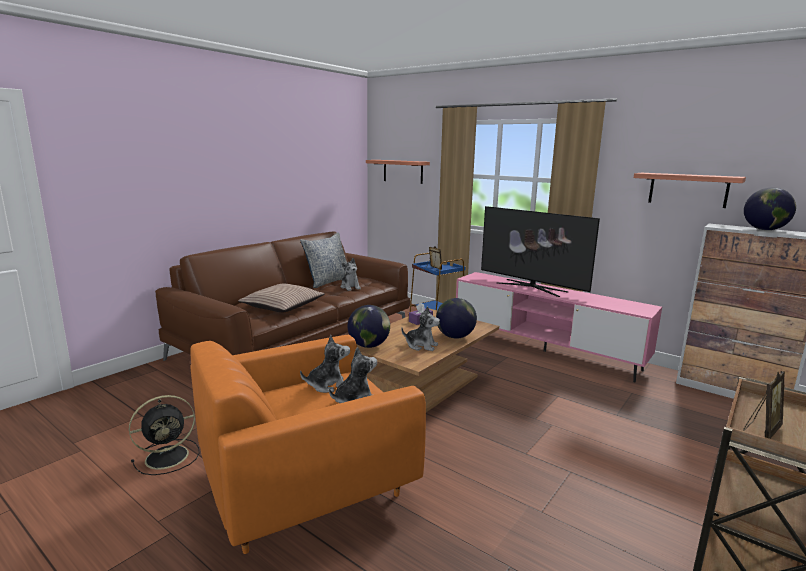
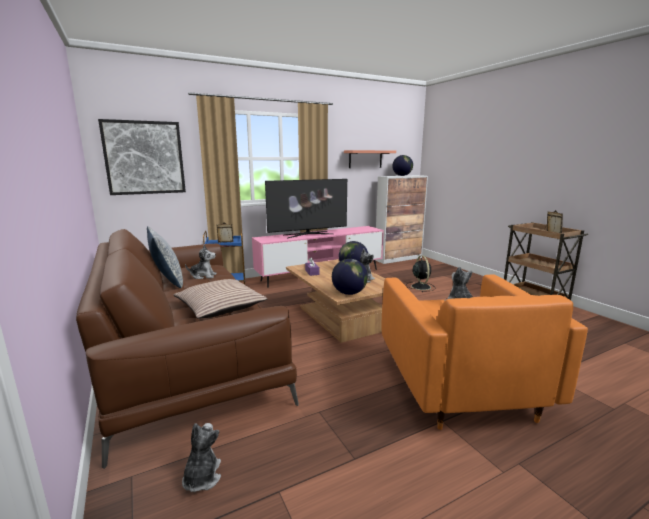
camera: 65 degrees left, 0 degrees up
black fan [129,395,199,475] -> black fan moved to [406,255,436,292]
plush toy [300,335,350,393] -> plush toy moved to [182,423,221,492]
shelf [366,160,430,184] -> picture [98,119,186,195]

